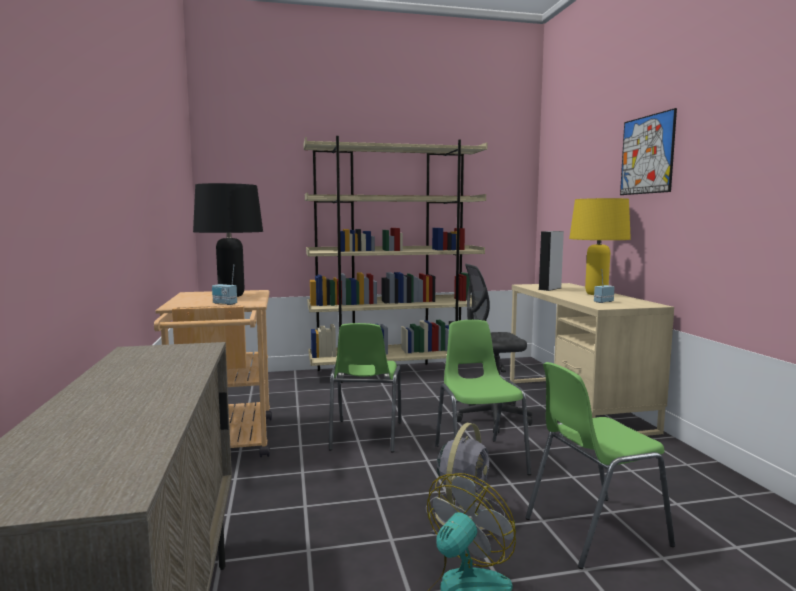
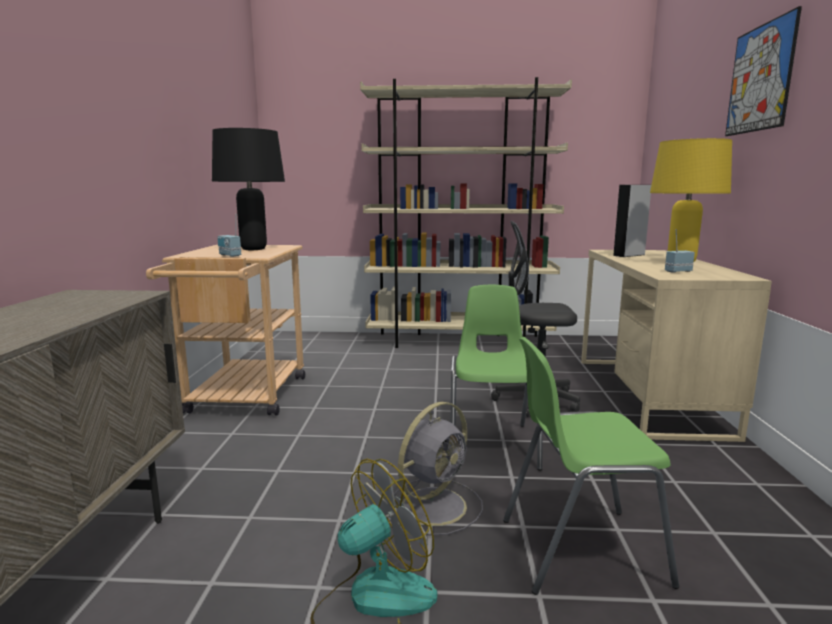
camera: 15 degrees right, 5 degrees up
green chair [329,323,402,452] -> none

